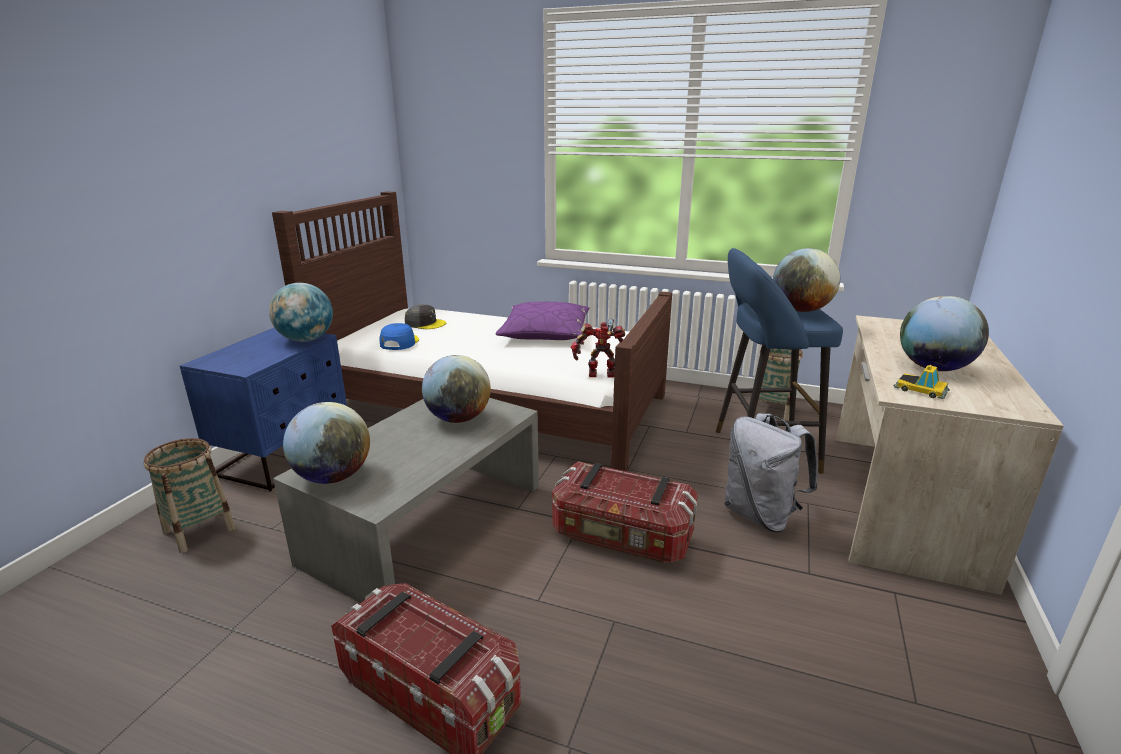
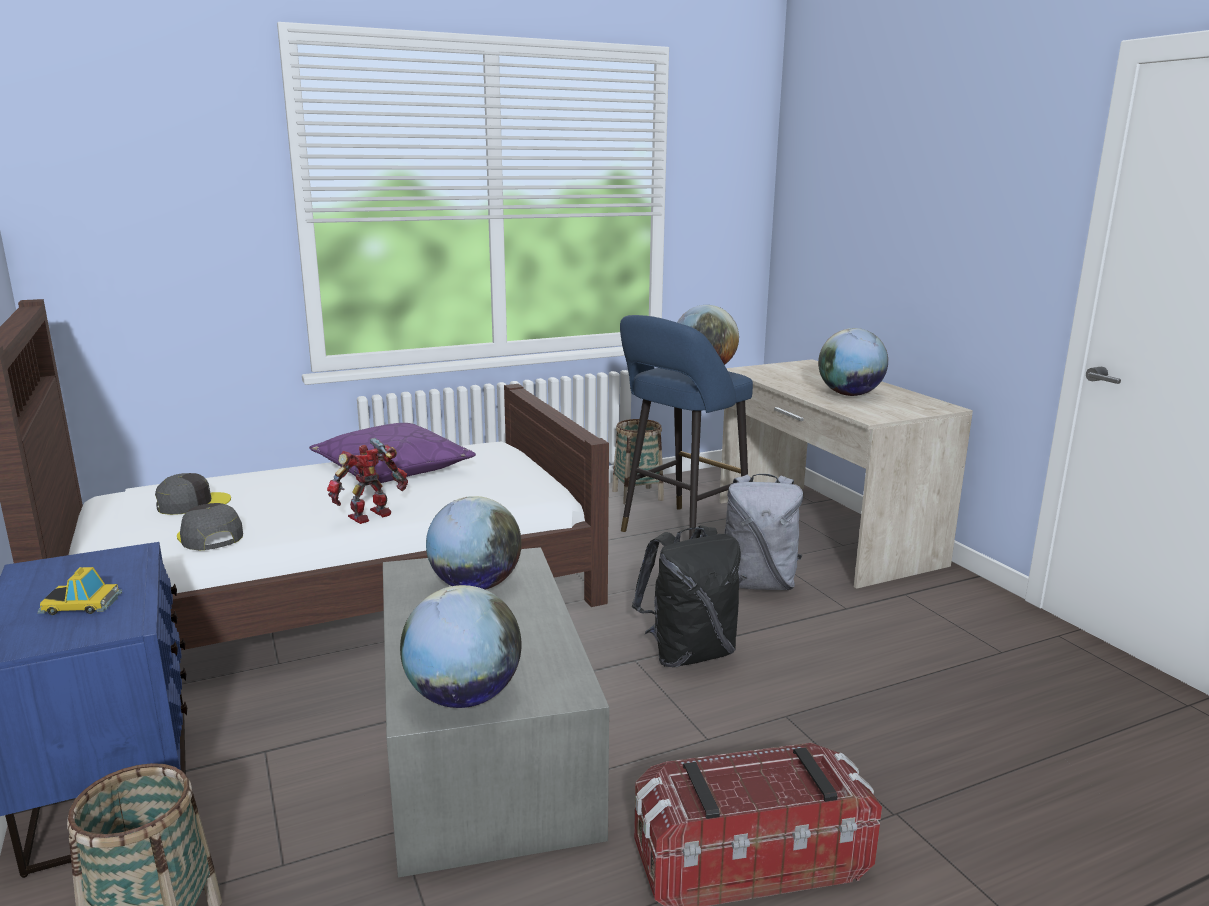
camera: 45 degrees left, 5 degrees down
globe [269,283,333,342] -> none
blue cap [380,323,419,350] -> grey cap [177,503,243,550]
storage box [552,461,698,563] -> black backpack [632,525,741,667]
toy robot [571,319,625,378] -> toy robot moved to [327,438,408,524]
toy car [894,365,950,399] -> toy car moved to [38,567,122,615]

